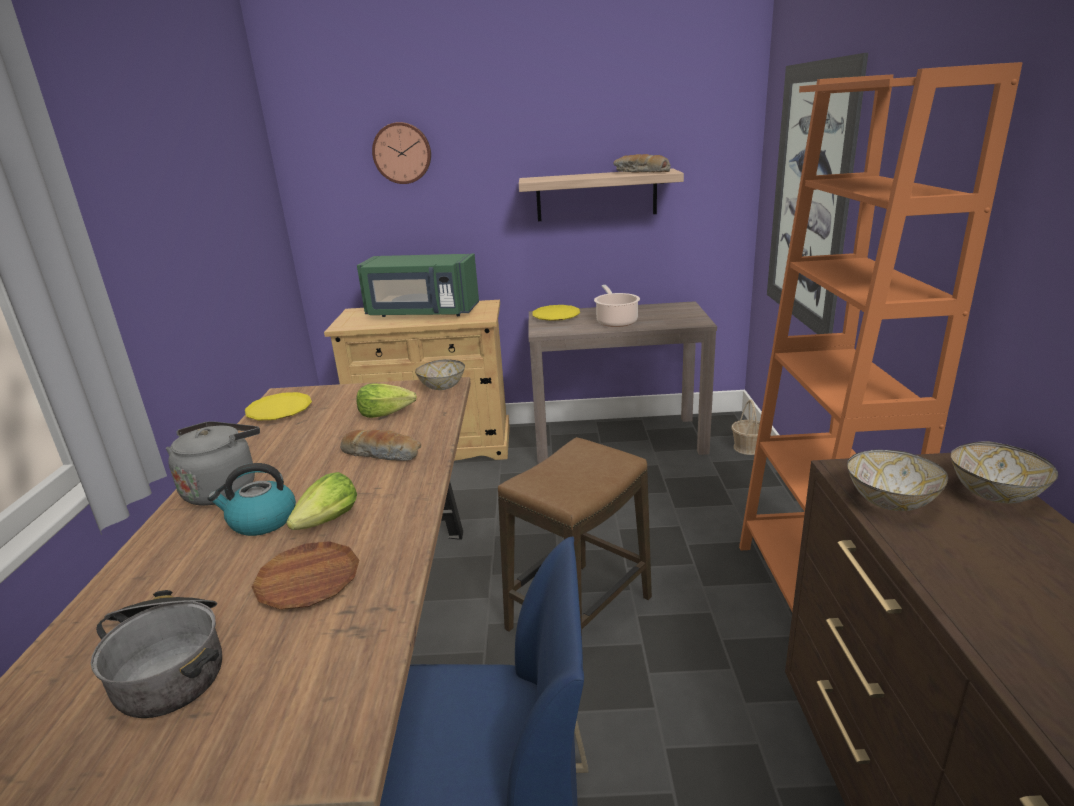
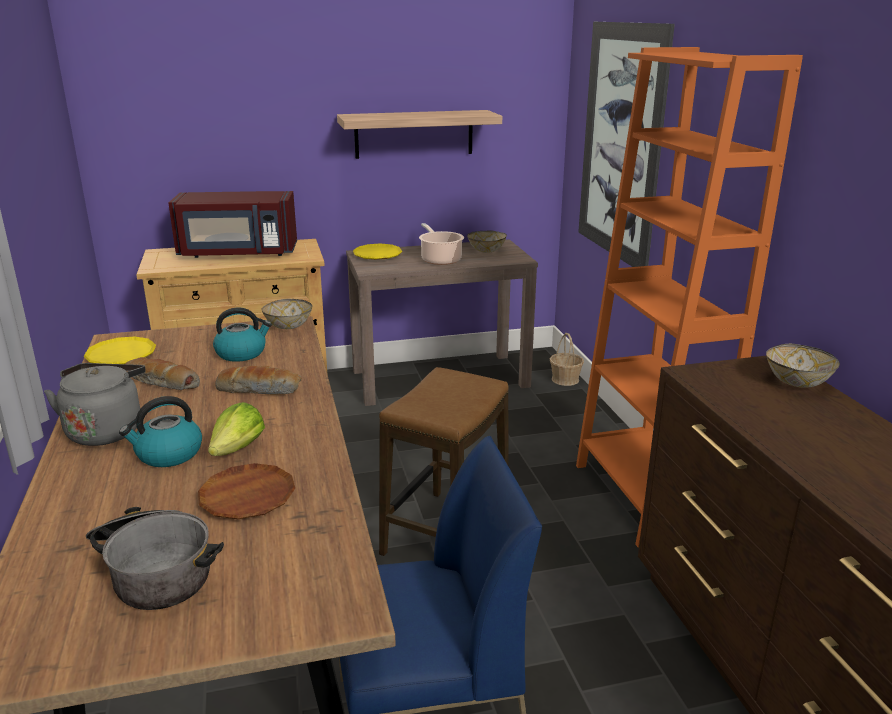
camera: 15 degrees left, 0 degrees up
lettuce [356,383,417,418] -> kettle [213,307,272,362]
green microwave [357,254,479,317] -> red microwave [168,191,297,258]
wall clock [372,122,431,184] -> none
bread [614,154,671,173] -> bread moved to [126,357,200,390]
bowl [847,450,948,511] -> bowl moved to [467,231,507,253]

